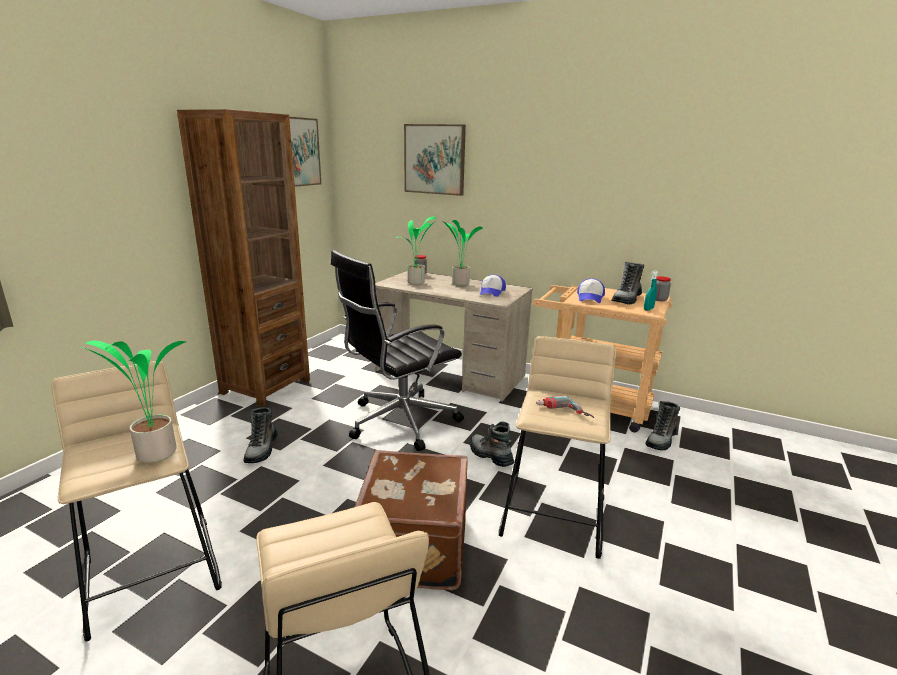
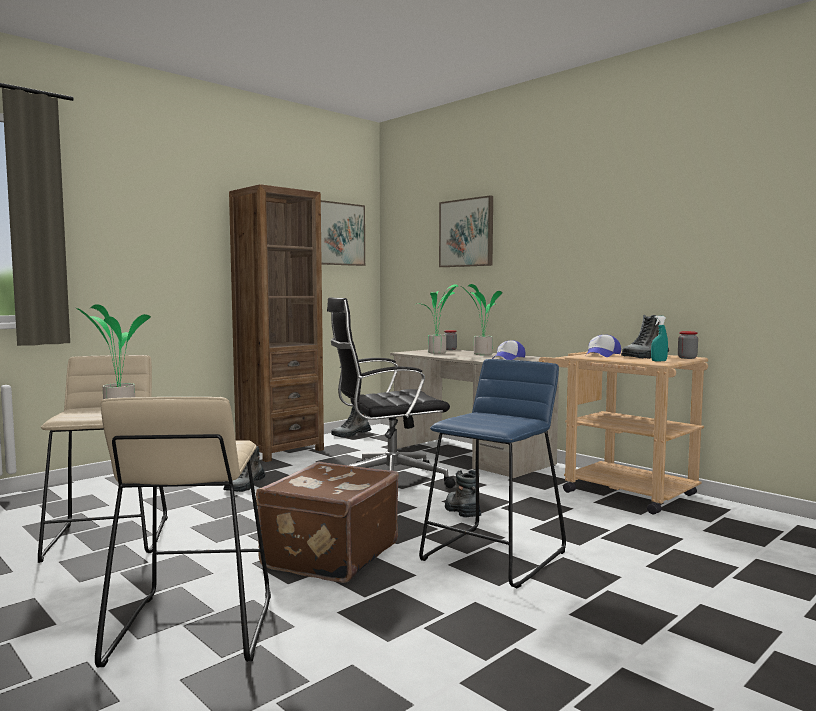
camera: 20 degrees right, 15 degrees down
beige stool [499,336,616,559] -> blue stool [419,359,566,589]
power drill [536,396,594,418] -> none
boot [645,401,680,450] -> boot moved to [331,406,372,438]

